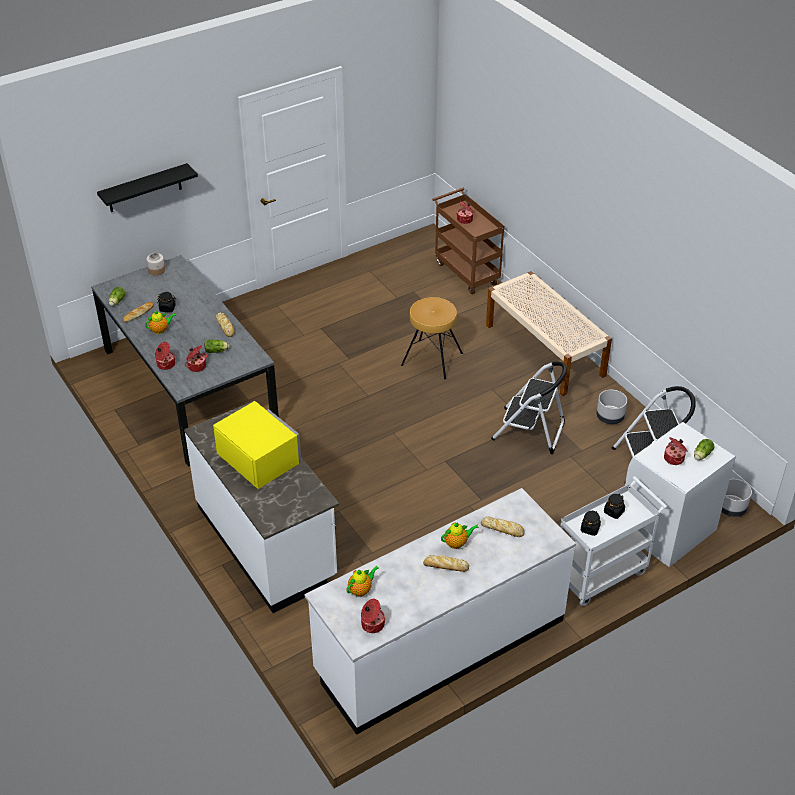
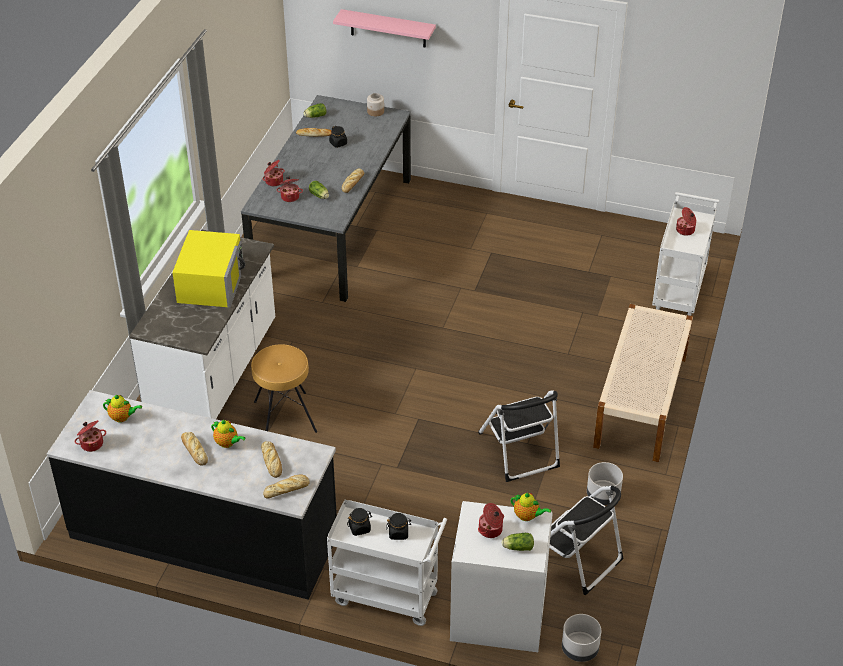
camera: 50 degrees right, 0 degrees up
black shelf [97,163,198,212] -> pink shelf [333,9,436,48]
teapot [145,310,176,334] -> teapot moved to [511,493,551,521]
white counter [304,488,576,735] -> black counter [47,390,337,600]
brown stool [401,297,463,379] -> brown stool moved to [251,344,317,433]
brown cart [432,188,504,294] -> white cart [652,192,719,316]
none -> bread [263,474,310,498]

